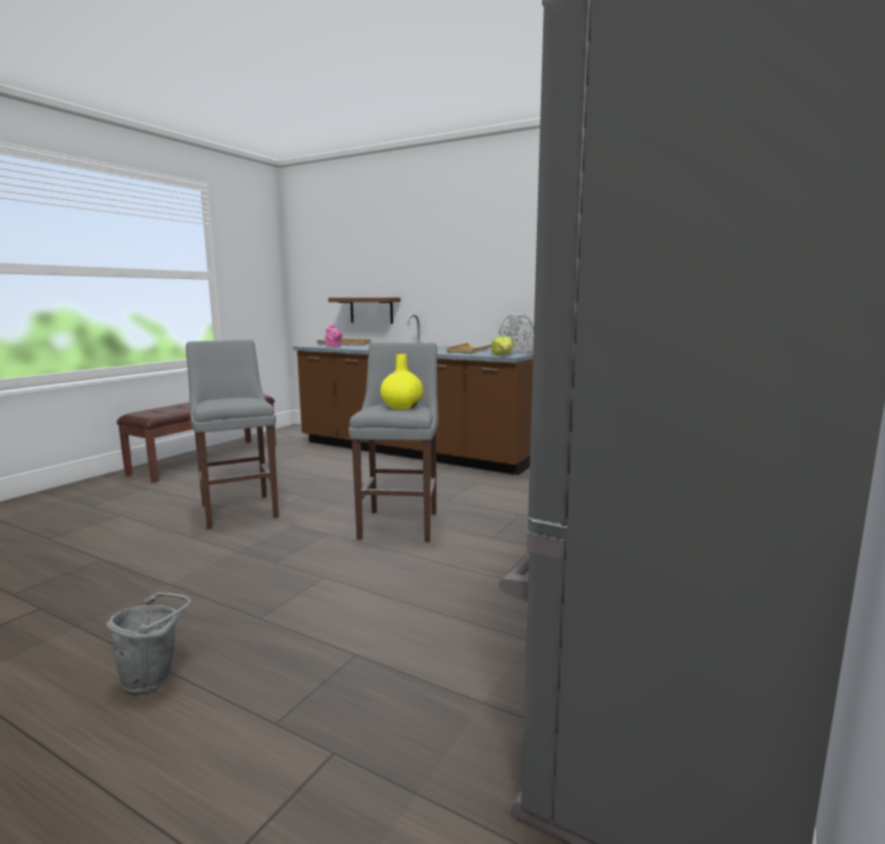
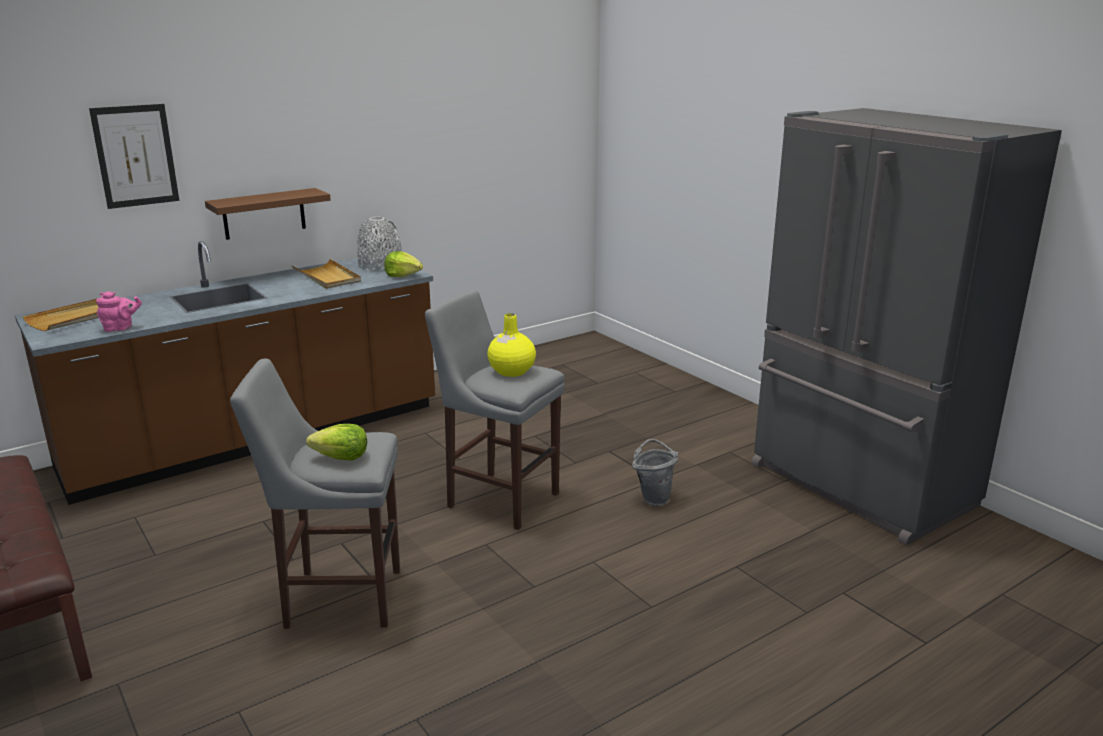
camera: 65 degrees left, 10 degrees up
grey bucket [106,592,191,693] -> grey bucket moved to [632,439,678,506]
brown shelf [328,298,400,324] -> brown shelf moved to [205,188,331,240]
none -> picture [89,104,179,209]
none -> lettuce [306,424,367,461]

